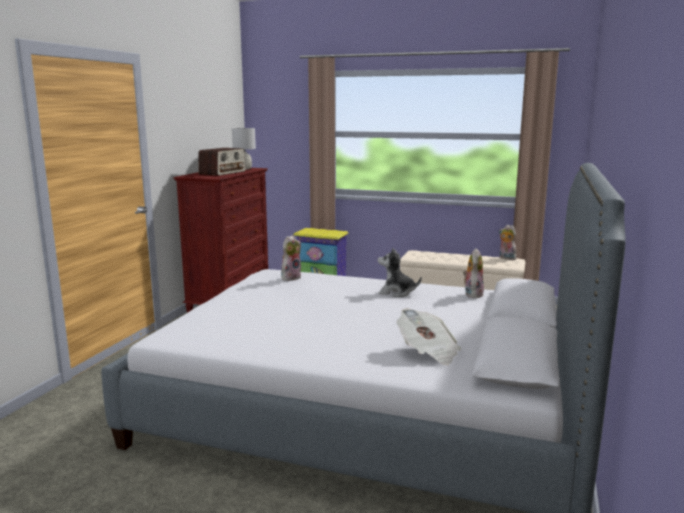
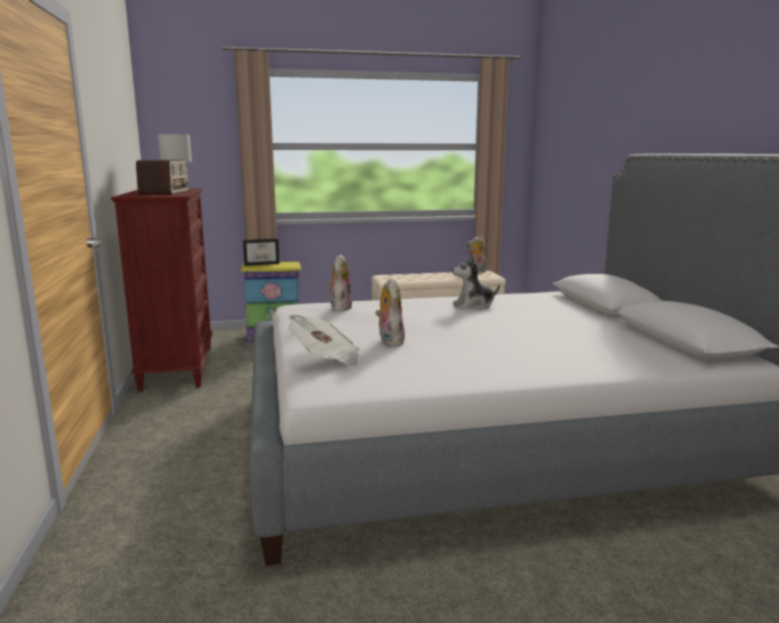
camera: 30 degrees left, 0 degrees up
newspaper [396,308,461,365] -> newspaper moved to [288,314,360,366]
plush toy [463,248,484,298] -> plush toy moved to [375,278,405,346]
none -> picture frame [243,238,280,266]

